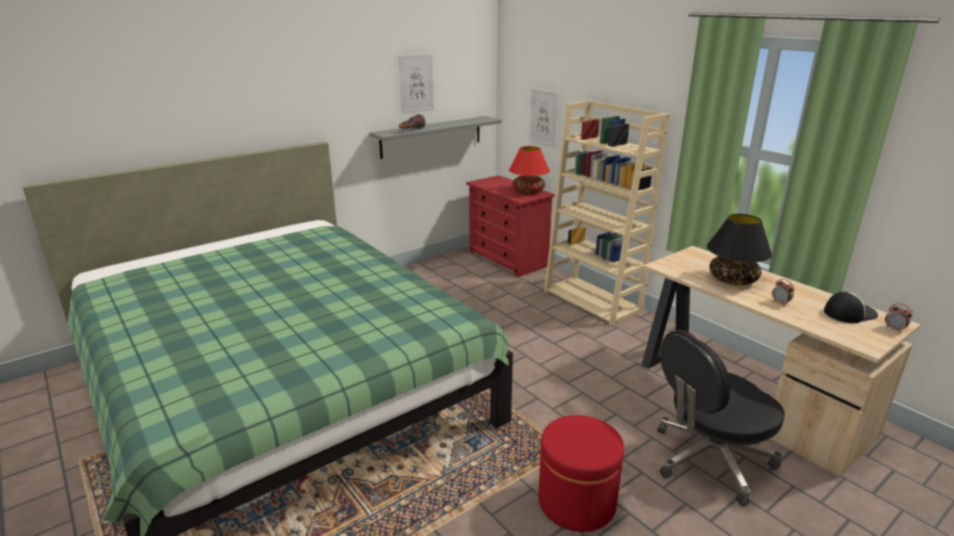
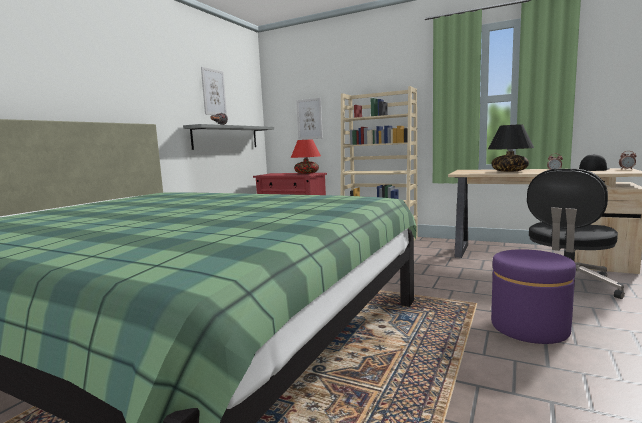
camera: 25 degrees left, 15 degrees down
red ottoman [538,415,624,532] -> purple ottoman [491,249,576,344]

